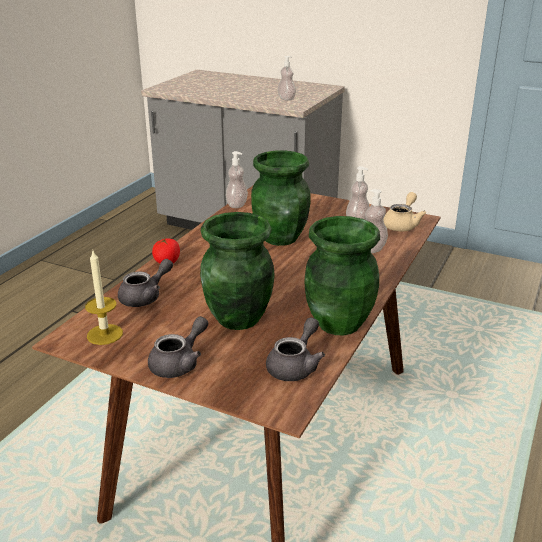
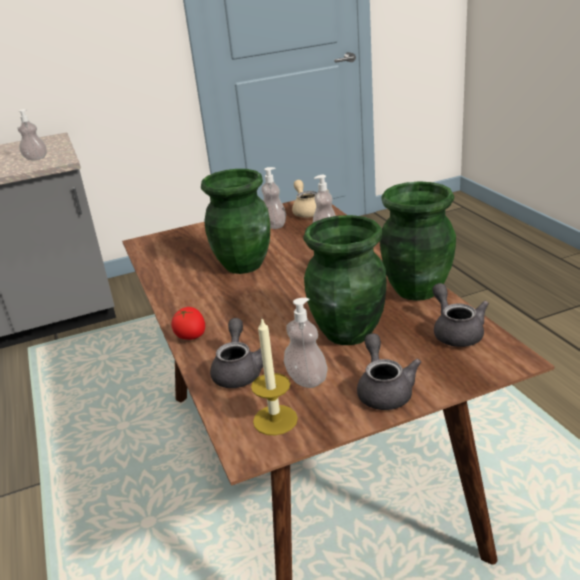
camera: 45 degrees left, 0 degrees up
soap dispenser [226,151,248,208] -> soap dispenser moved to [284,298,327,388]

